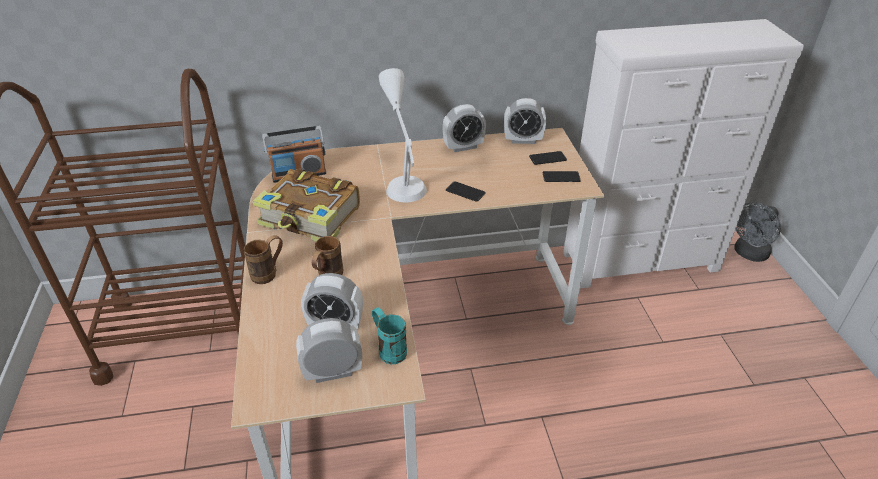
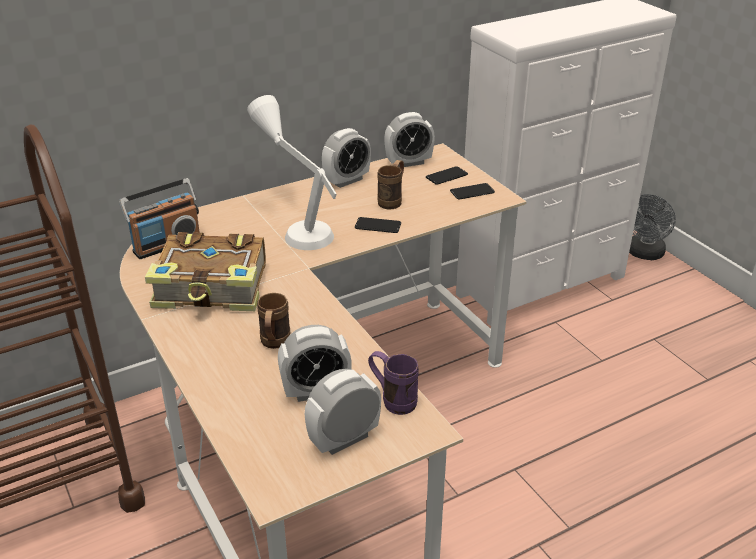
camera: 20 degrees left, 5 degrees down
brown mug [244,235,283,284] -> brown mug moved to [377,160,404,209]
turquoise mug [371,307,407,364] -> purple mug [368,351,419,415]

